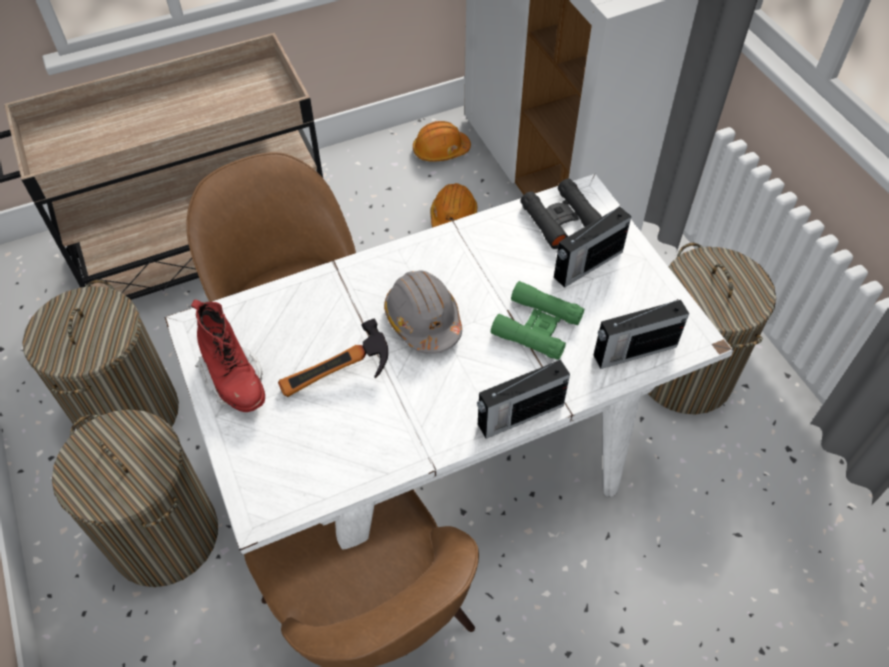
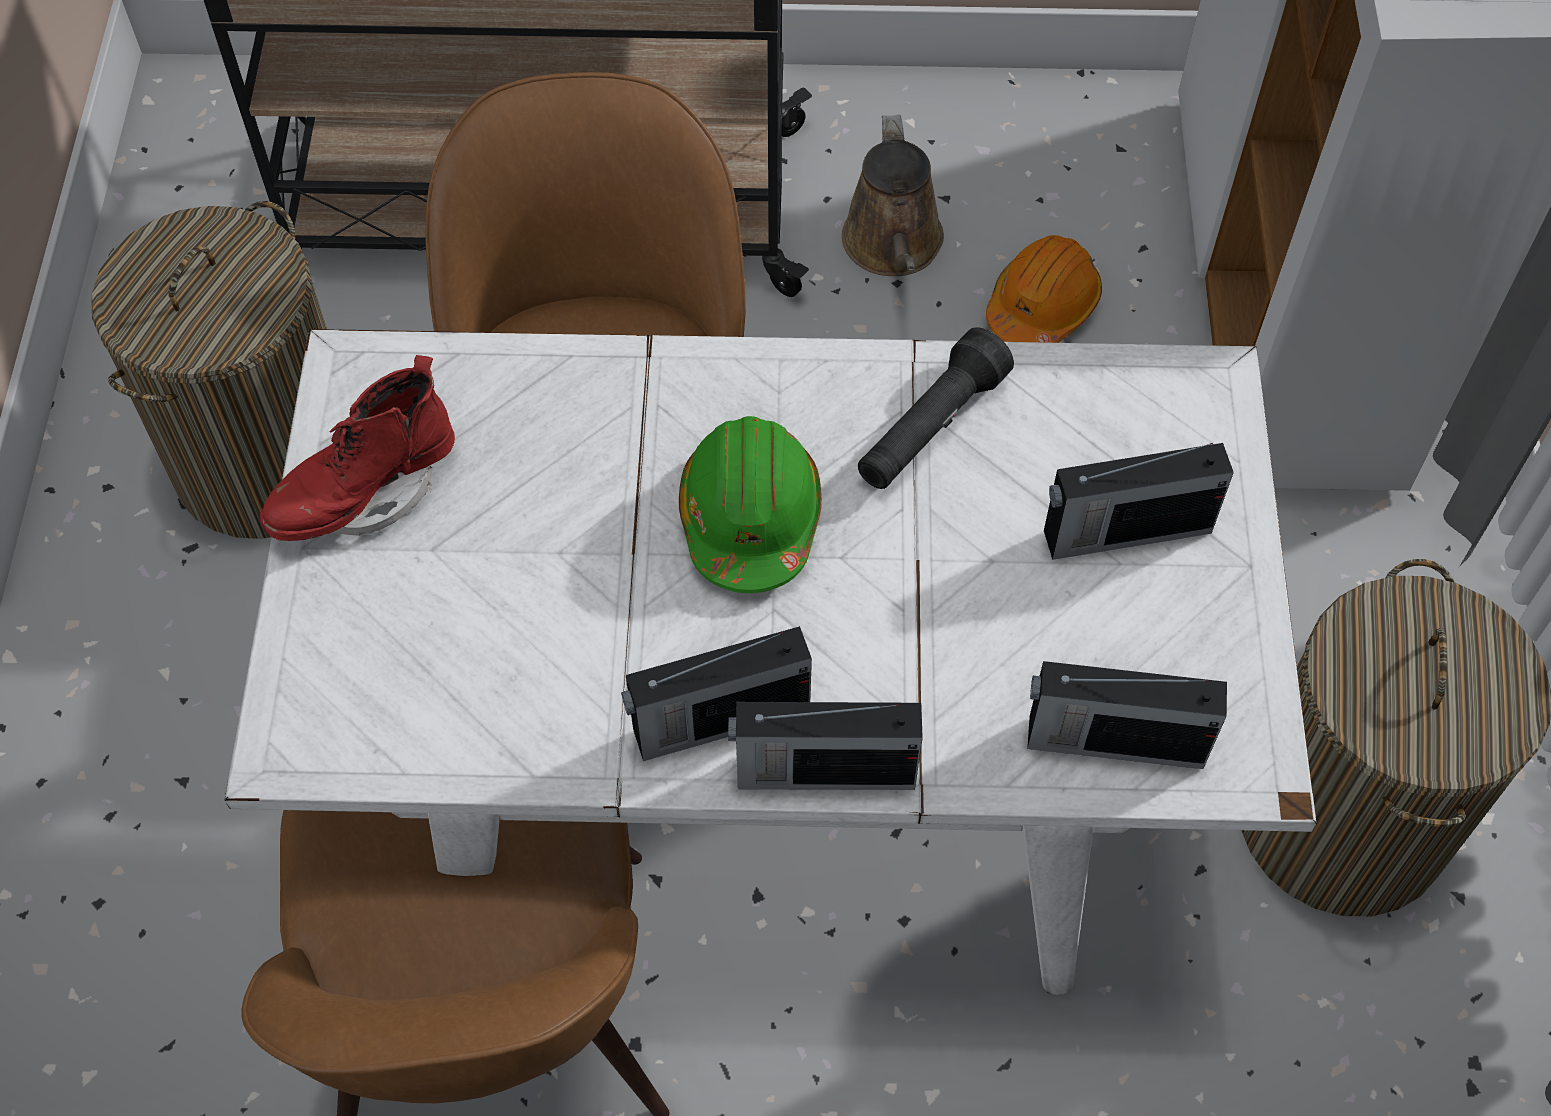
camera: 25 degrees right, 5 degrees up
laundry basket [52,410,218,587] -> none
red boot [191,299,265,412] -> red boot turned 60 degrees clockwise [260,355,455,541]
hammer [278,319,388,397] -> none
grey hard hat [384,270,462,354] -> green hard hat [679,416,822,593]
orange hard hat [413,121,471,162] -> none
green binoculars [491,281,584,360] -> none
black binoculars [520,179,602,249] -> none
none -> radio [621,626,812,761]
none -> brown watering can [842,114,944,276]
none -> black flashlight [858,327,1014,489]

